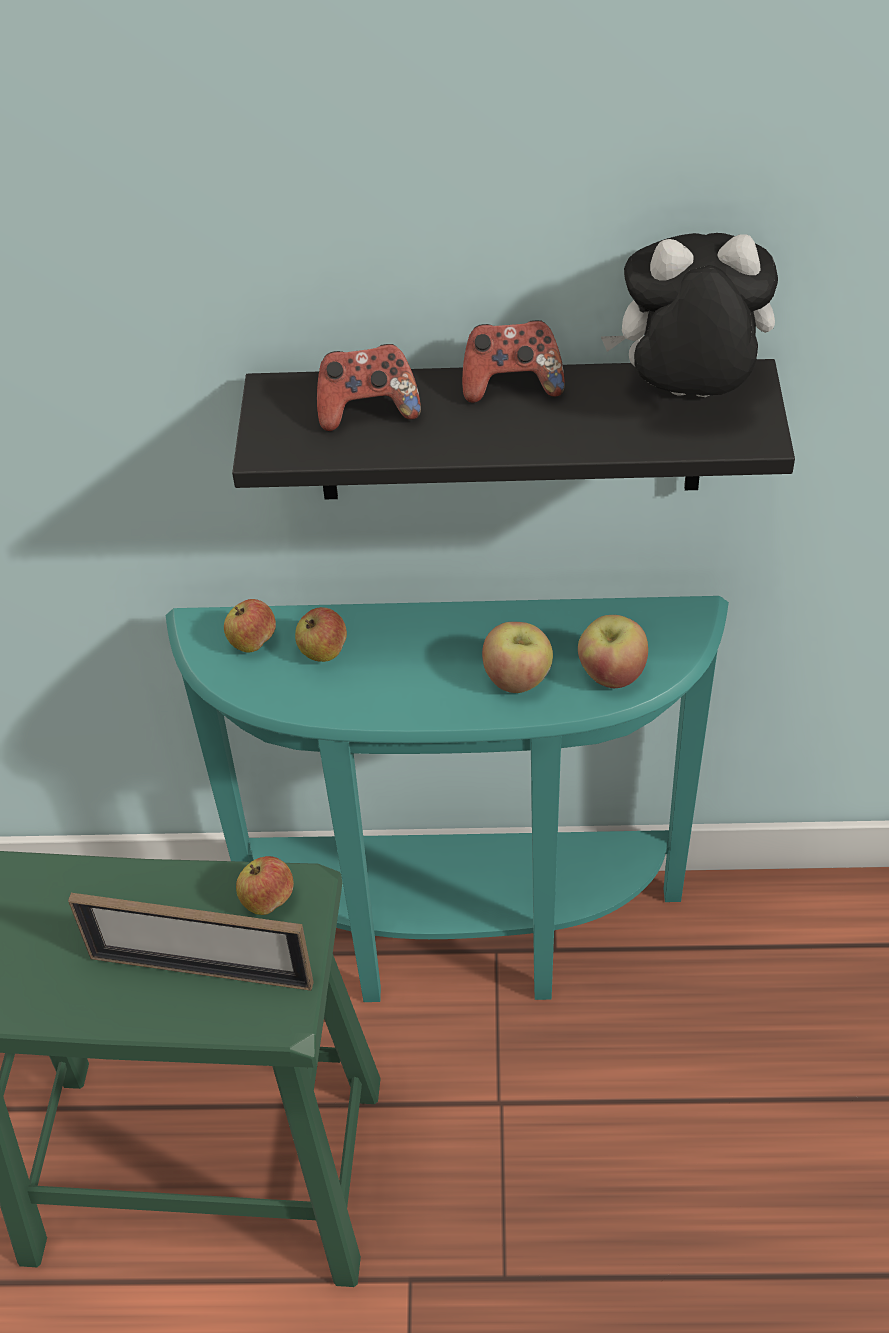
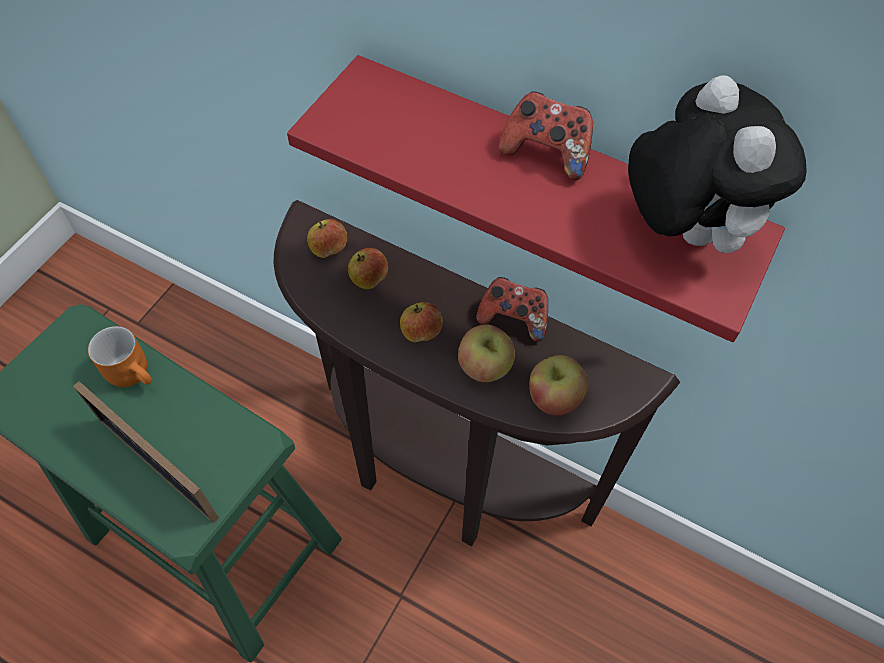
camera: 25 degrees right, 10 degrees up
turquoise console table [166,596,729,1002] -> brown console table [274,200,680,546]
black shelf [232,359,795,499] -> red shelf [287,55,785,342]
apple [236,856,294,915] -> apple moved to [400,302,443,342]
game controller [317,344,421,431] -> game controller moved to [477,277,548,342]
plush toy [601,233,778,397] -> plush toy turned 45 degrees clockwise [628,75,807,253]
none -> orange mug [88,326,152,387]

